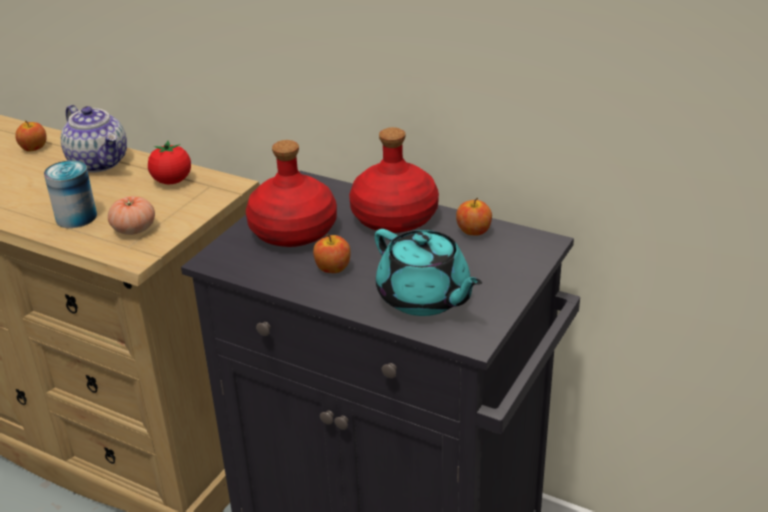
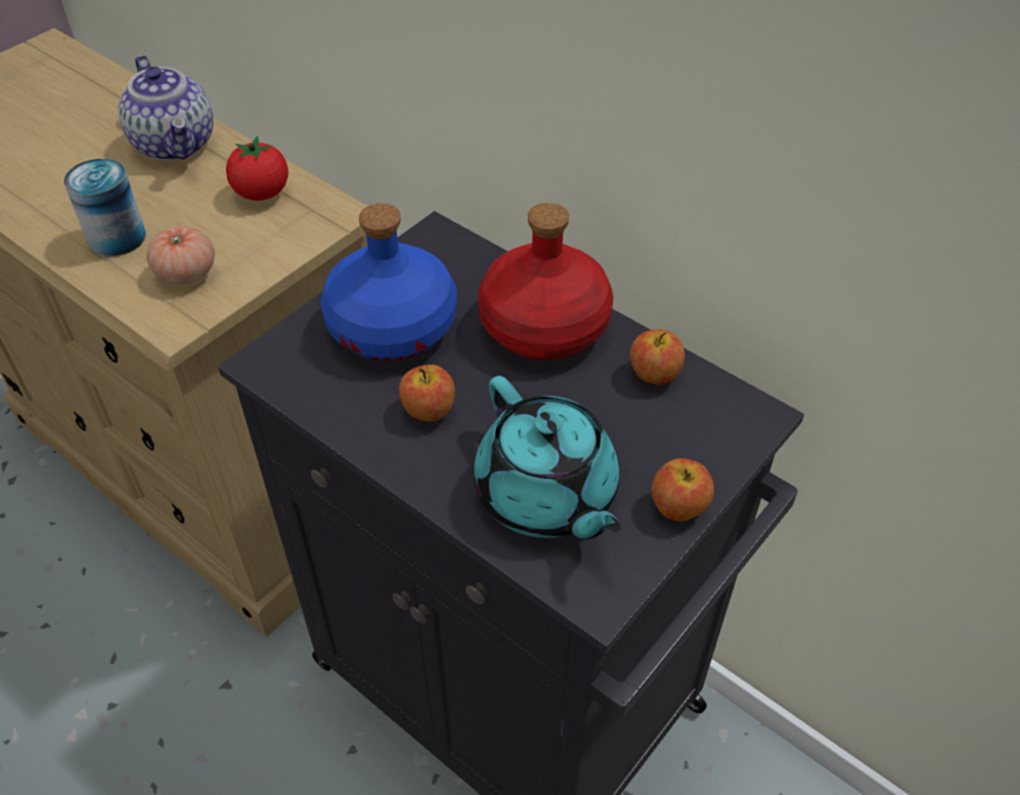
camera: 10 degrees right, 15 degrees up
apple [15,120,47,152] -> apple moved to [651,458,714,521]
red bottle [246,140,337,247] -> blue bottle [321,203,457,361]

